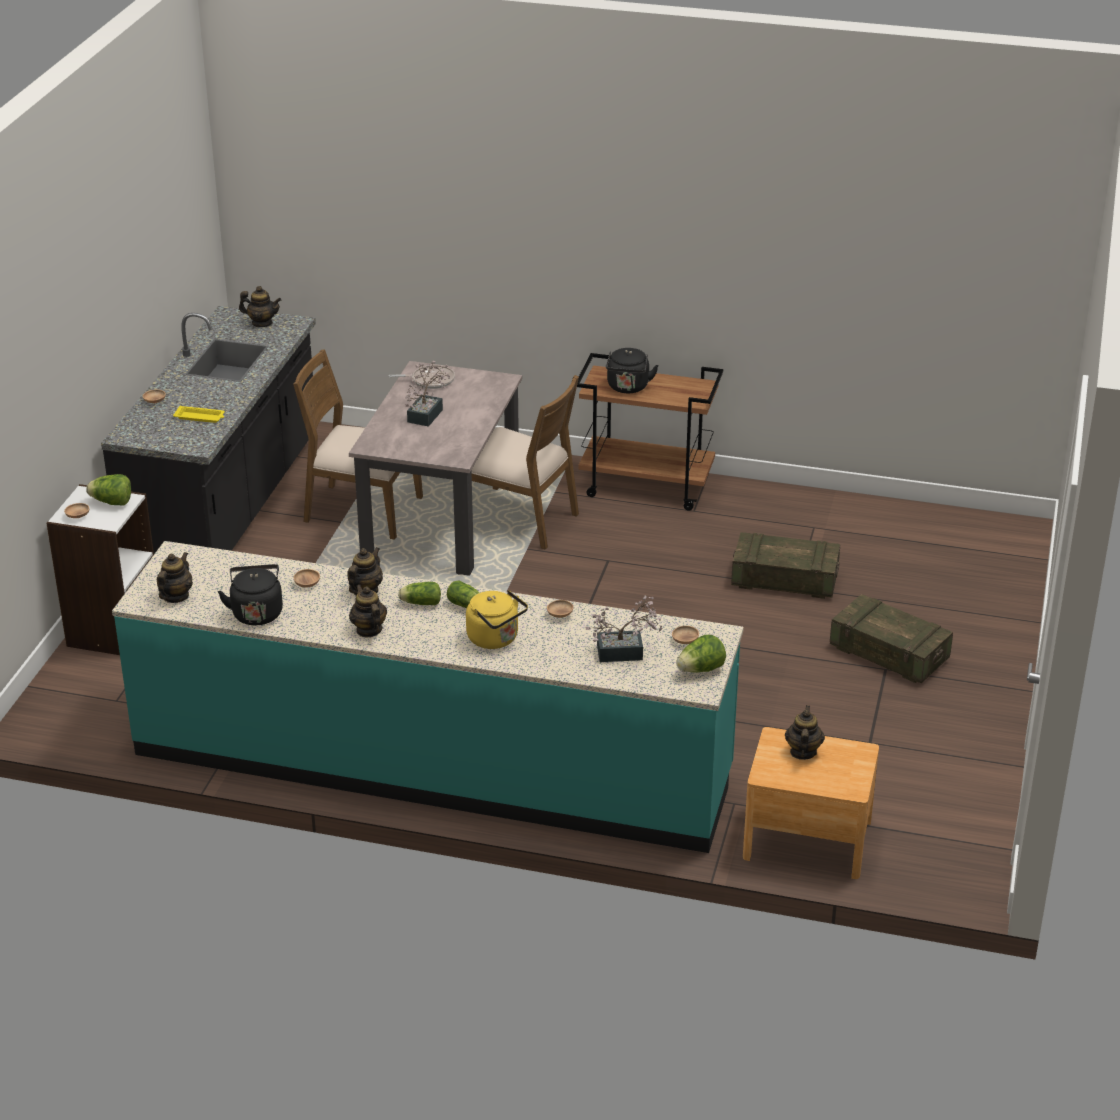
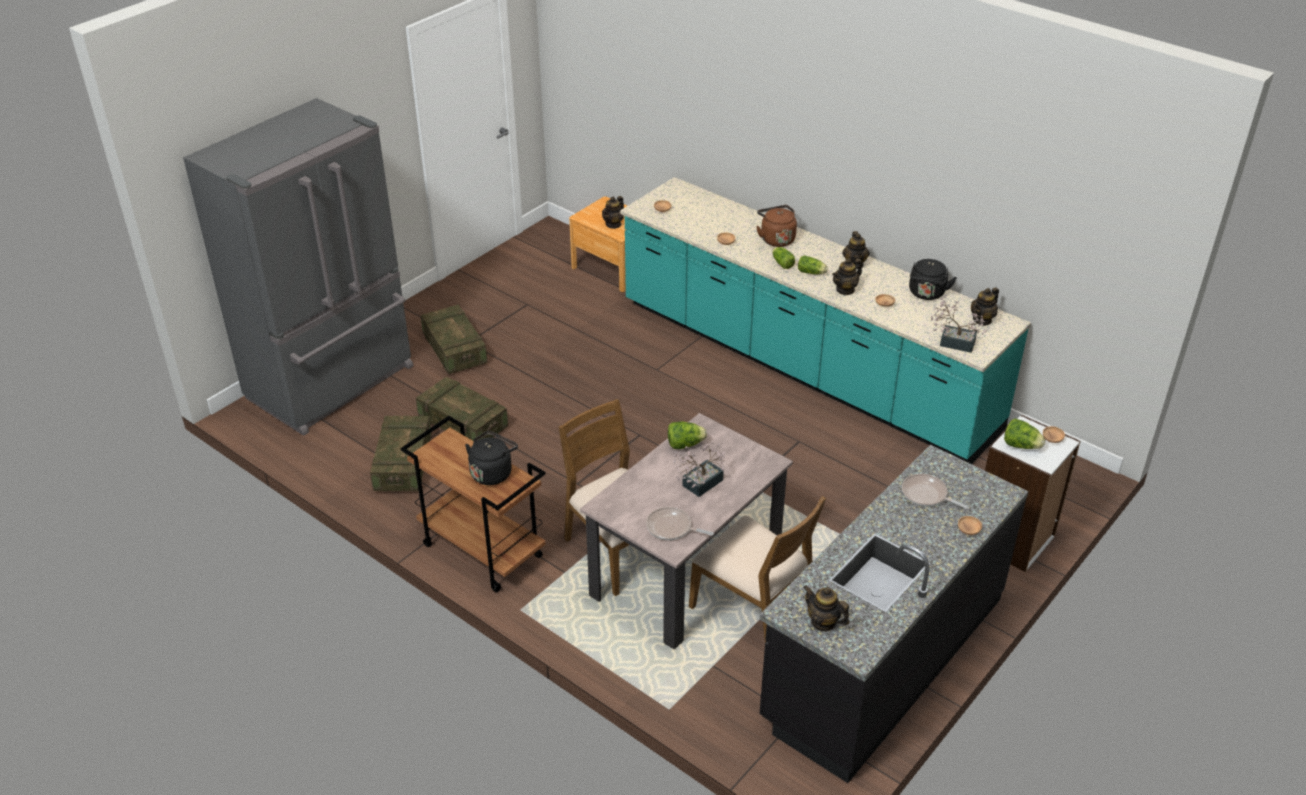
camera: 155 degrees left, 5 degrees up
yellow tray [173,405,225,423] -> frying pan [902,474,969,509]
yellow kettle [466,590,528,649] -> brown kettle [756,205,797,247]
potted plant [585,596,663,662] -> potted plant moved to [931,296,987,353]
lettuce [676,635,726,673] -> lettuce moved to [668,422,707,449]
none -> grey fridge [183,98,414,436]
none -> crate [370,416,431,491]

